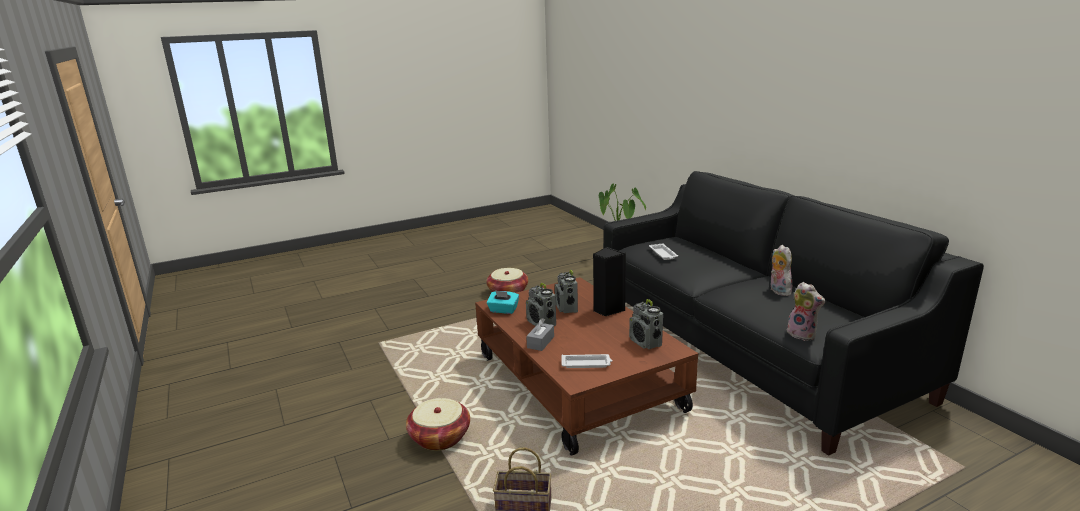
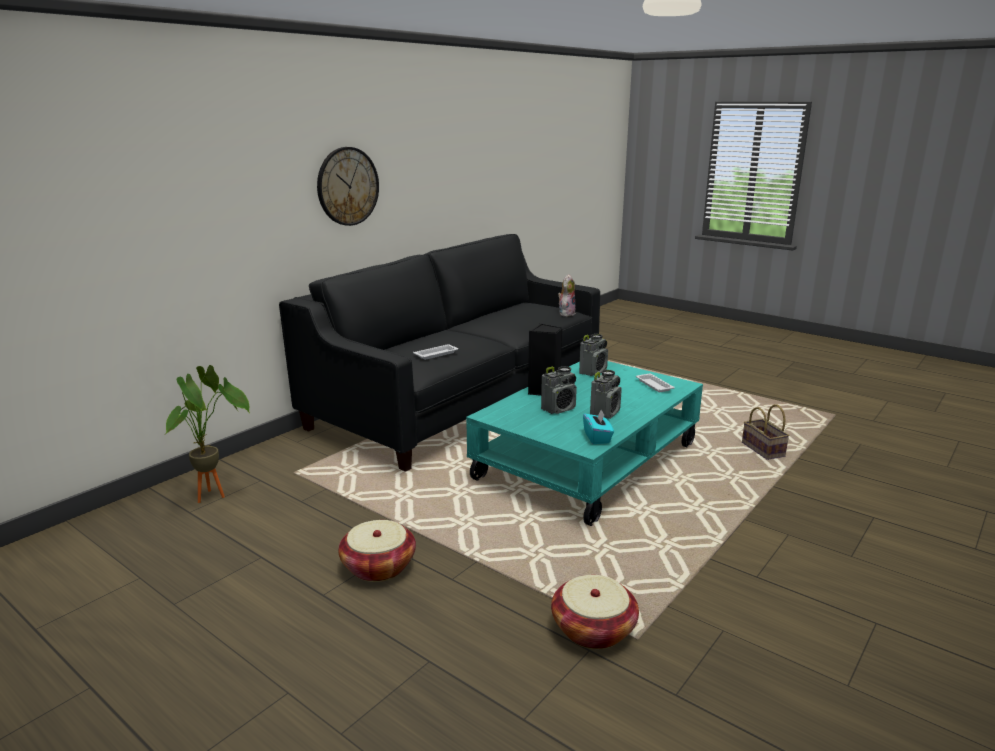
camera: 115 degrees left, 0 degrees up
basket [406,398,470,451] -> basket moved to [551,575,639,649]
brown coffee table [475,277,698,456] -> turquoise coffee table [466,361,703,526]
grey tissue box [526,318,554,351] -> none
plush toy [771,245,792,296] -> none
none -> wall clock [317,147,379,226]

